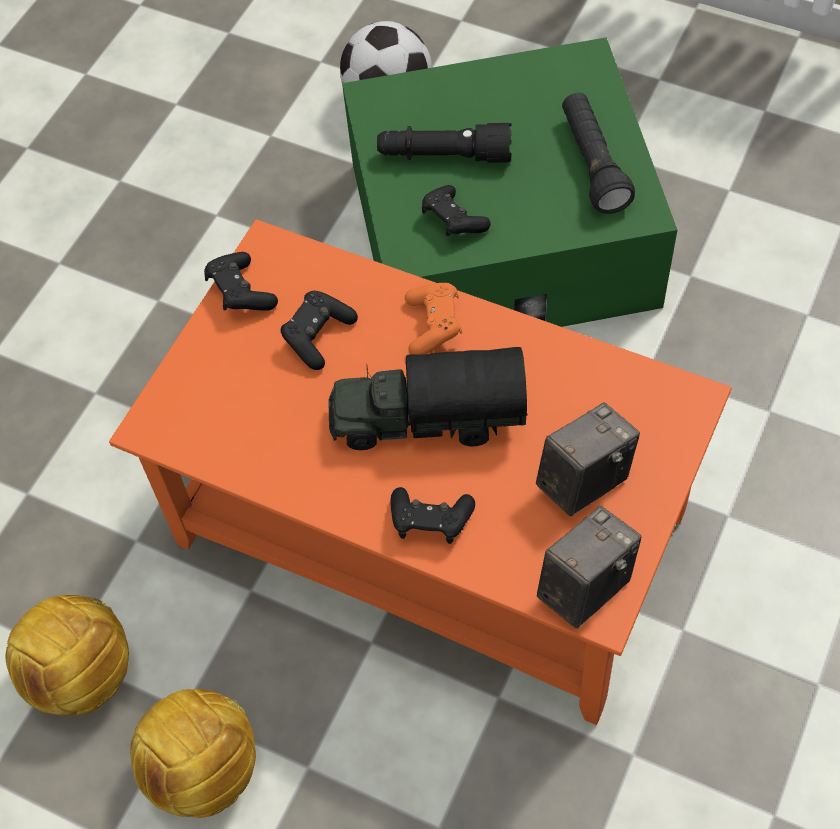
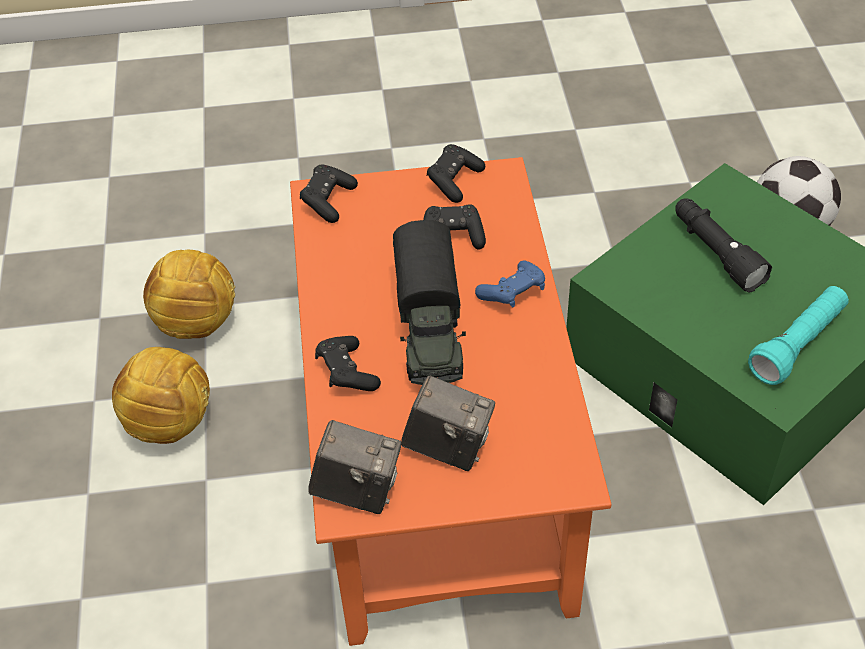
camera: 55 degrees right, 10 degrees down
toy truck [328,347,528,450] -> toy truck turned 150 degrees counterclockwise [393,220,466,385]
orange game controller [405,283,463,354] -> blue game controller [475,261,545,307]
black game controller [422,185,491,236] -> black game controller moved to [300,165,358,223]
black flashlight [562,93,635,214] -> turquoise flashlight [748,286,849,385]

